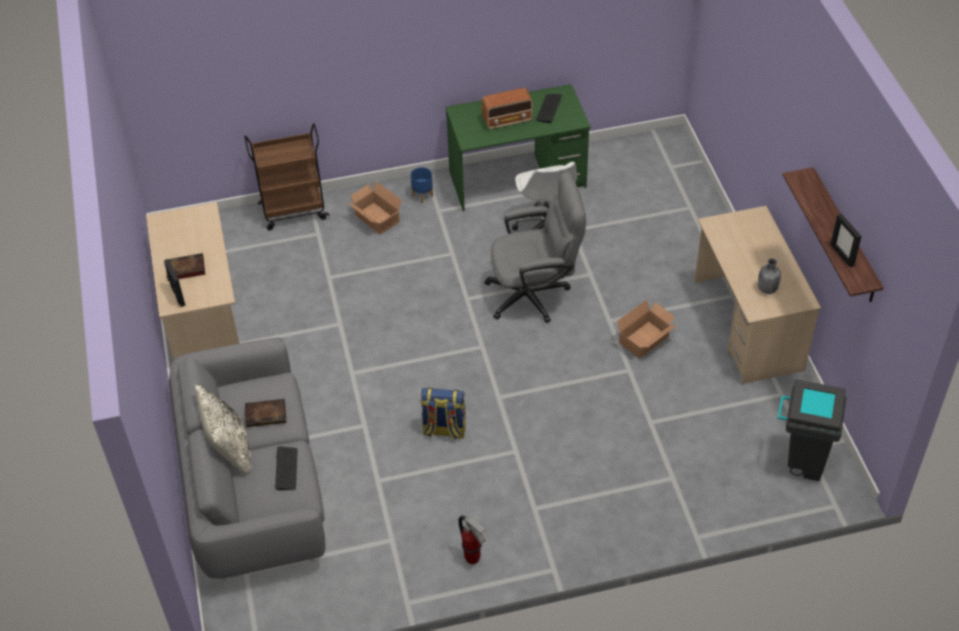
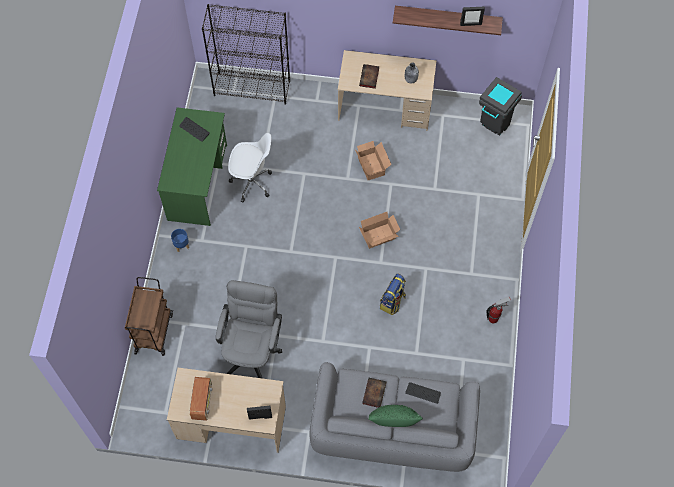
camera: 70 degrees left, 15 degrees up
book [166,253,206,281] -> book moved to [359,64,379,89]
beige pillow [194,384,251,475] -> green pillow [369,405,423,427]
cardboard box [346,181,402,235] -> cardboard box moved to [359,212,400,249]
radio [482,88,533,129] -> radio moved to [190,377,212,421]
grey office chair [484,172,586,323] -> grey office chair moved to [216,280,282,379]
none -> black bookcase [202,4,290,105]

